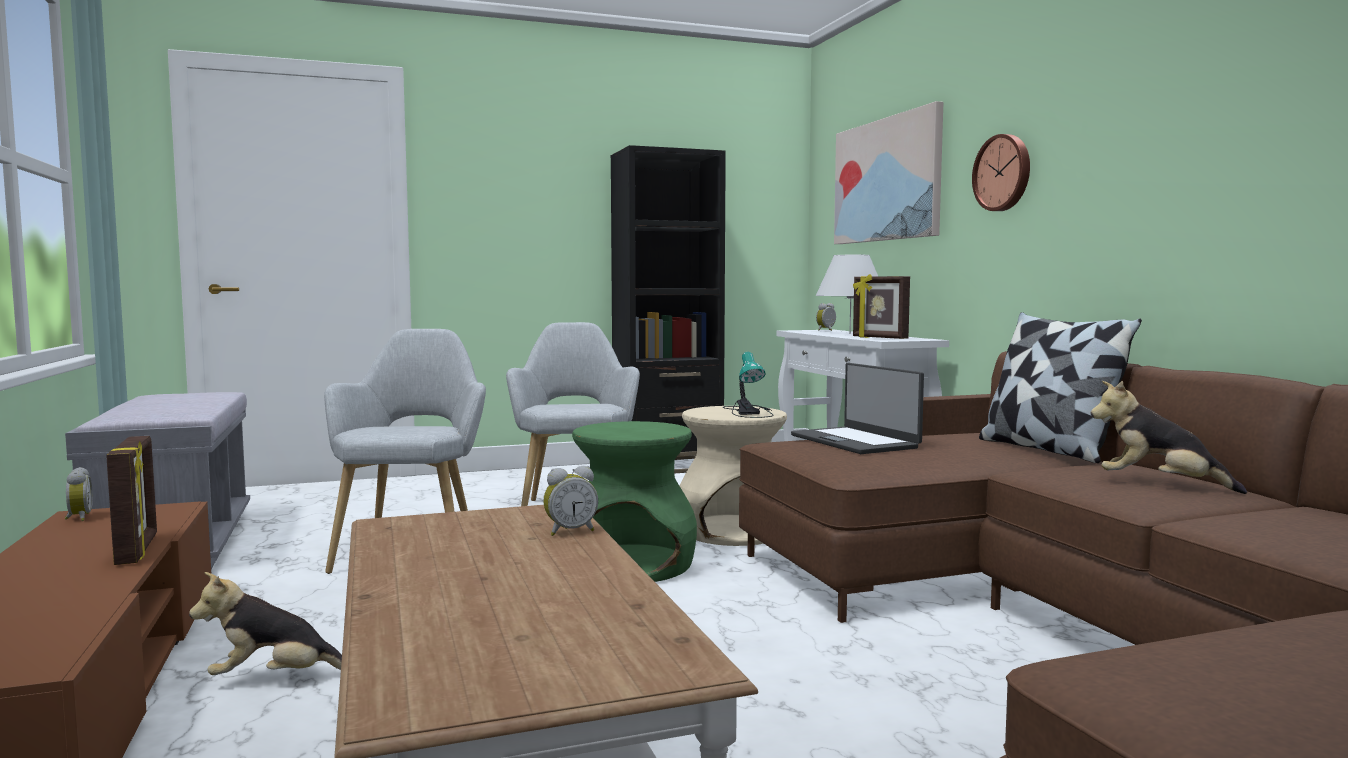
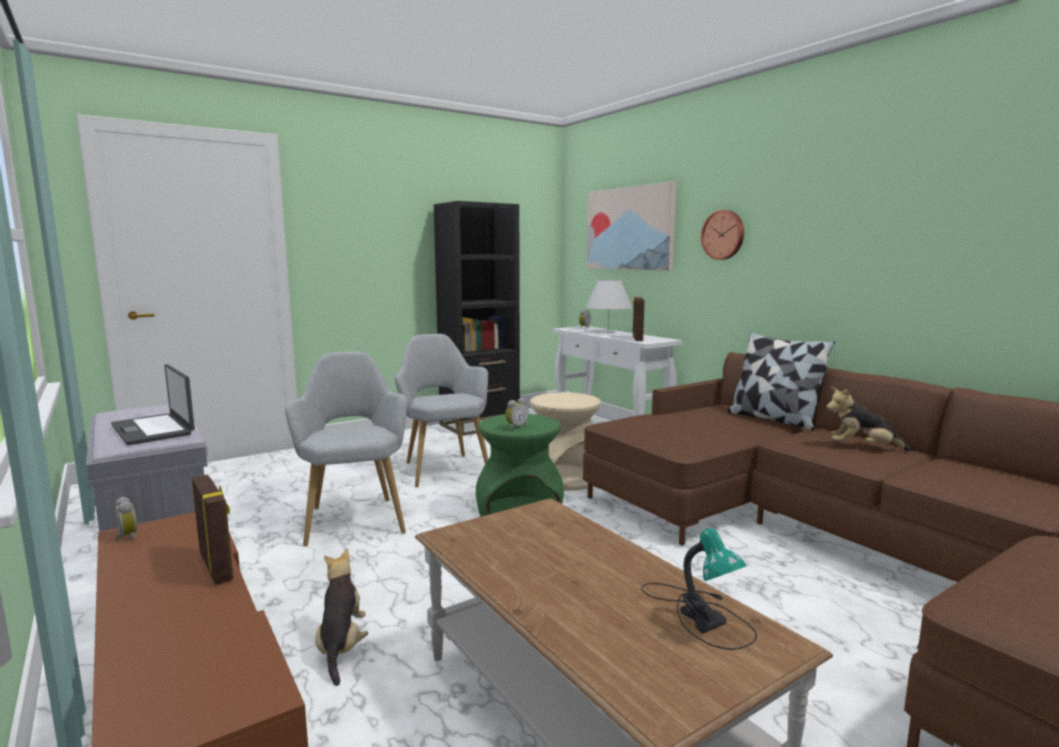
camera: 15 degrees left, 5 degrees up
plush toy [189,572,342,675] -> plush toy turned 105 degrees clockwise [315,549,368,686]
alarm clock [543,466,598,536] -> alarm clock moved to [505,398,529,430]
table lamp [723,352,774,418] -> table lamp moved to [641,528,757,650]
laptop [791,363,924,454] -> laptop moved to [111,364,195,445]
picture frame [853,274,910,339] -> picture frame turned 60 degrees clockwise [632,296,645,341]

